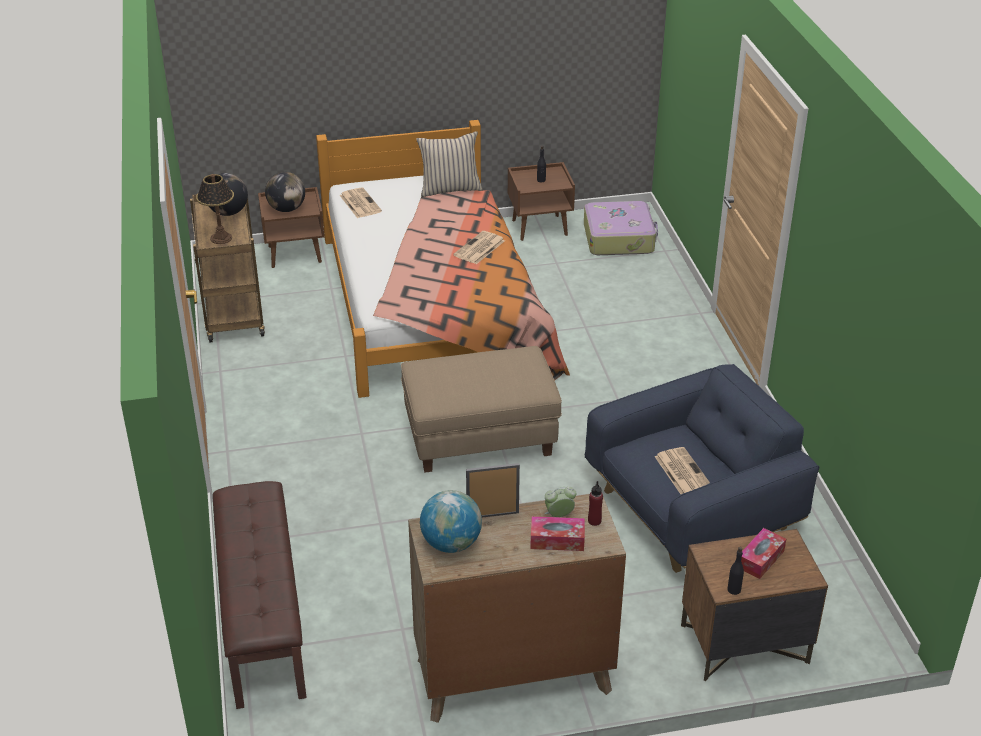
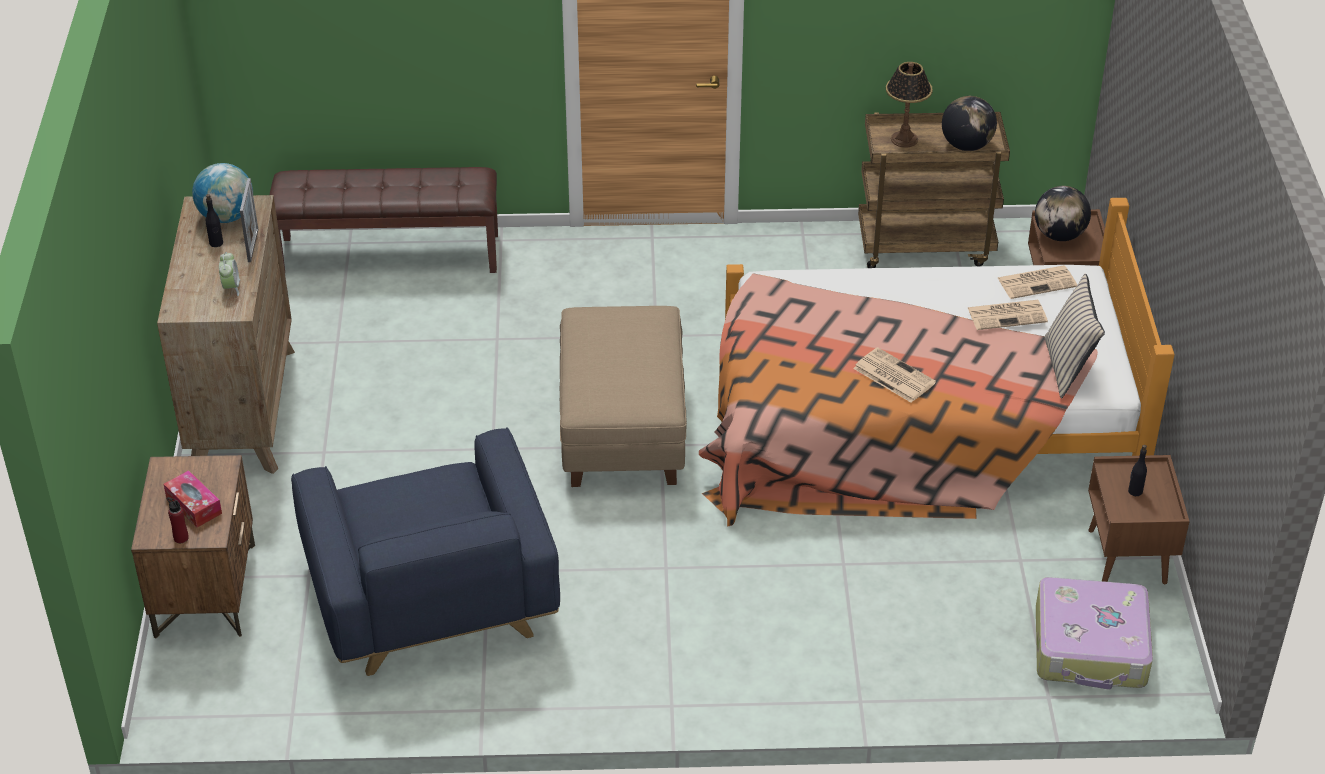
camera: 100 degrees right, 5 degrees up
tissue box [530,516,585,551] -> none
red bottle [588,481,603,526] -> red bottle moved to [166,497,189,543]
newspaper [654,447,710,494] -> newspaper moved to [967,300,1048,330]
black bottle [727,547,744,595] -> black bottle moved to [206,194,223,247]

